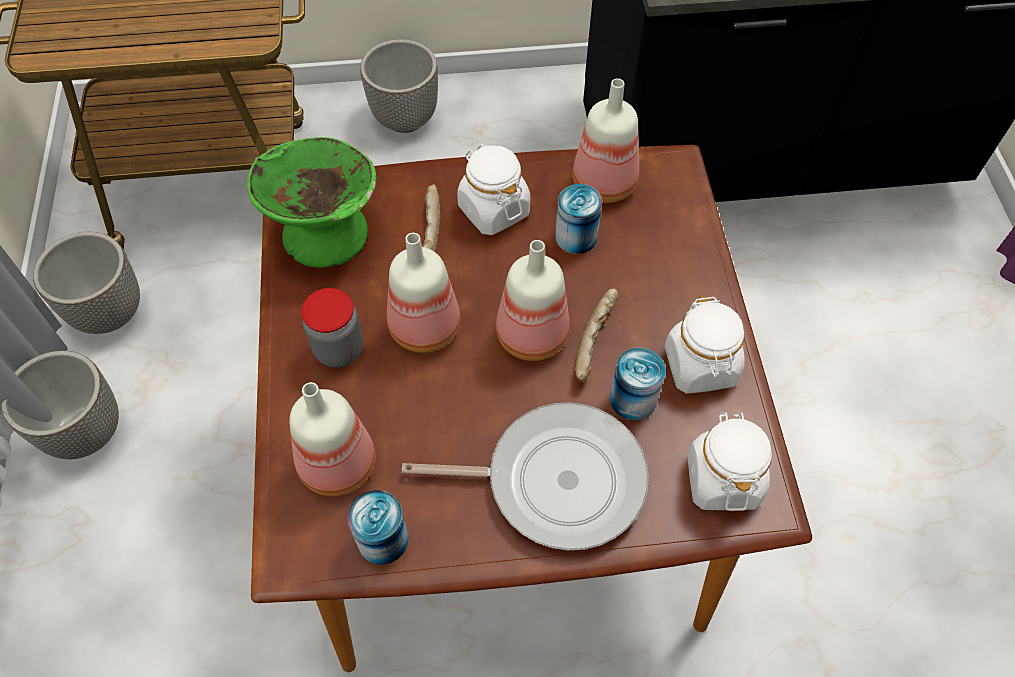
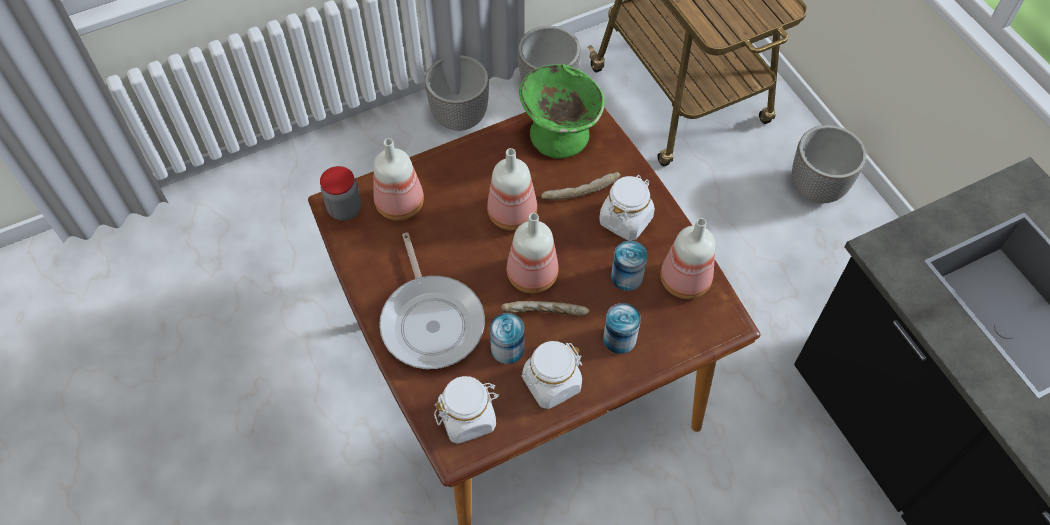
camera: 70 degrees right, 0 degrees up
jar [301,288,364,367] -> jar moved to [320,166,361,221]
can [348,490,408,565] -> can moved to [603,303,641,354]

